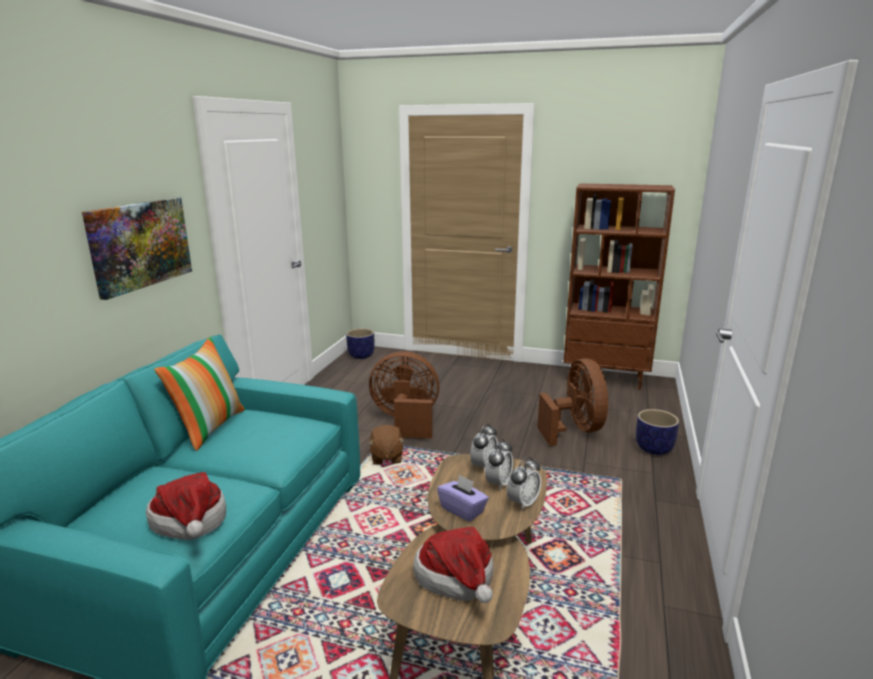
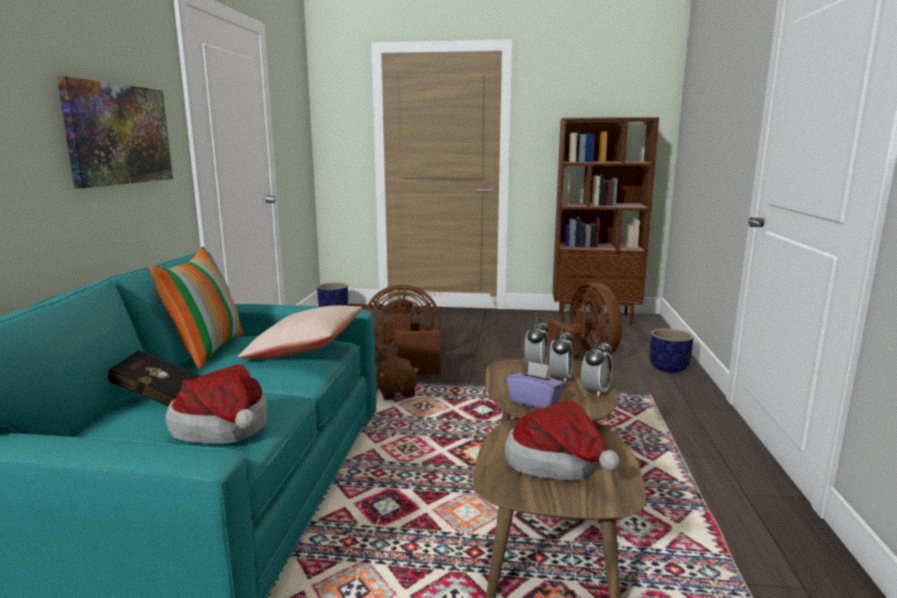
camera: 10 degrees left, 5 degrees down
none -> black book [108,350,200,406]
none -> beige pillow [238,305,363,359]

